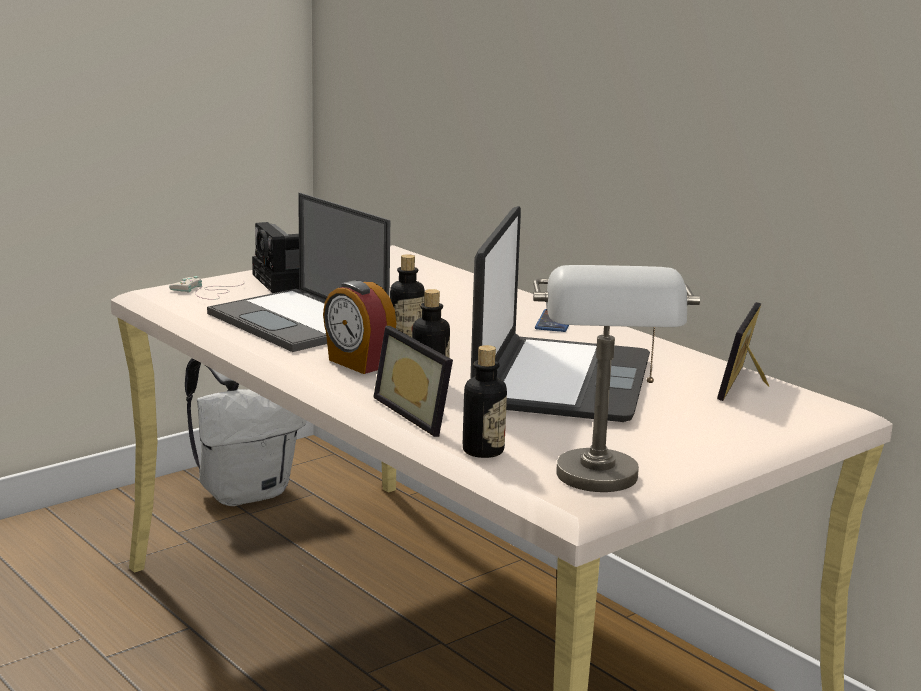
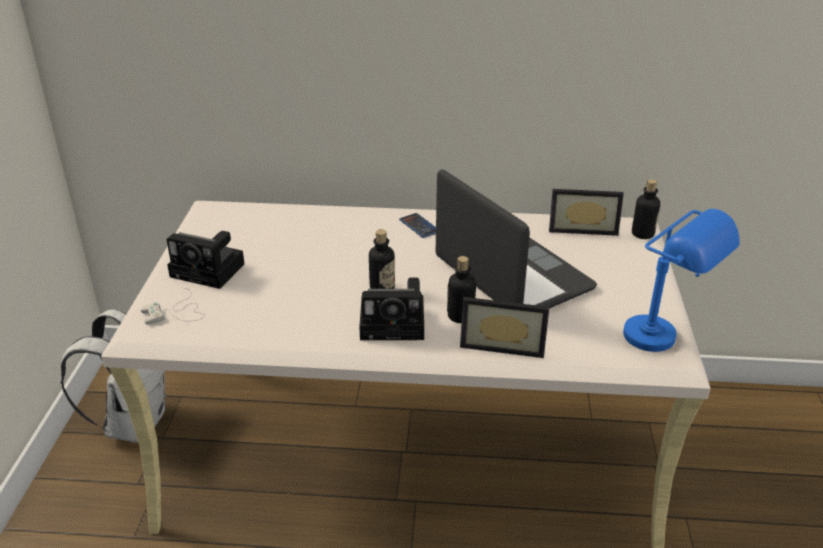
camera: 45 degrees left, 15 degrees up
laptop [207,193,390,352] -> none
alarm clock [323,281,396,374] -> camera [359,278,424,340]
bottle [463,345,507,458] -> bottle moved to [632,179,660,239]
grey table lamp [533,265,700,492] -> blue table lamp [623,209,740,352]
picture frame [717,302,769,401] -> picture frame turned 60 degrees counterclockwise [549,189,624,236]

